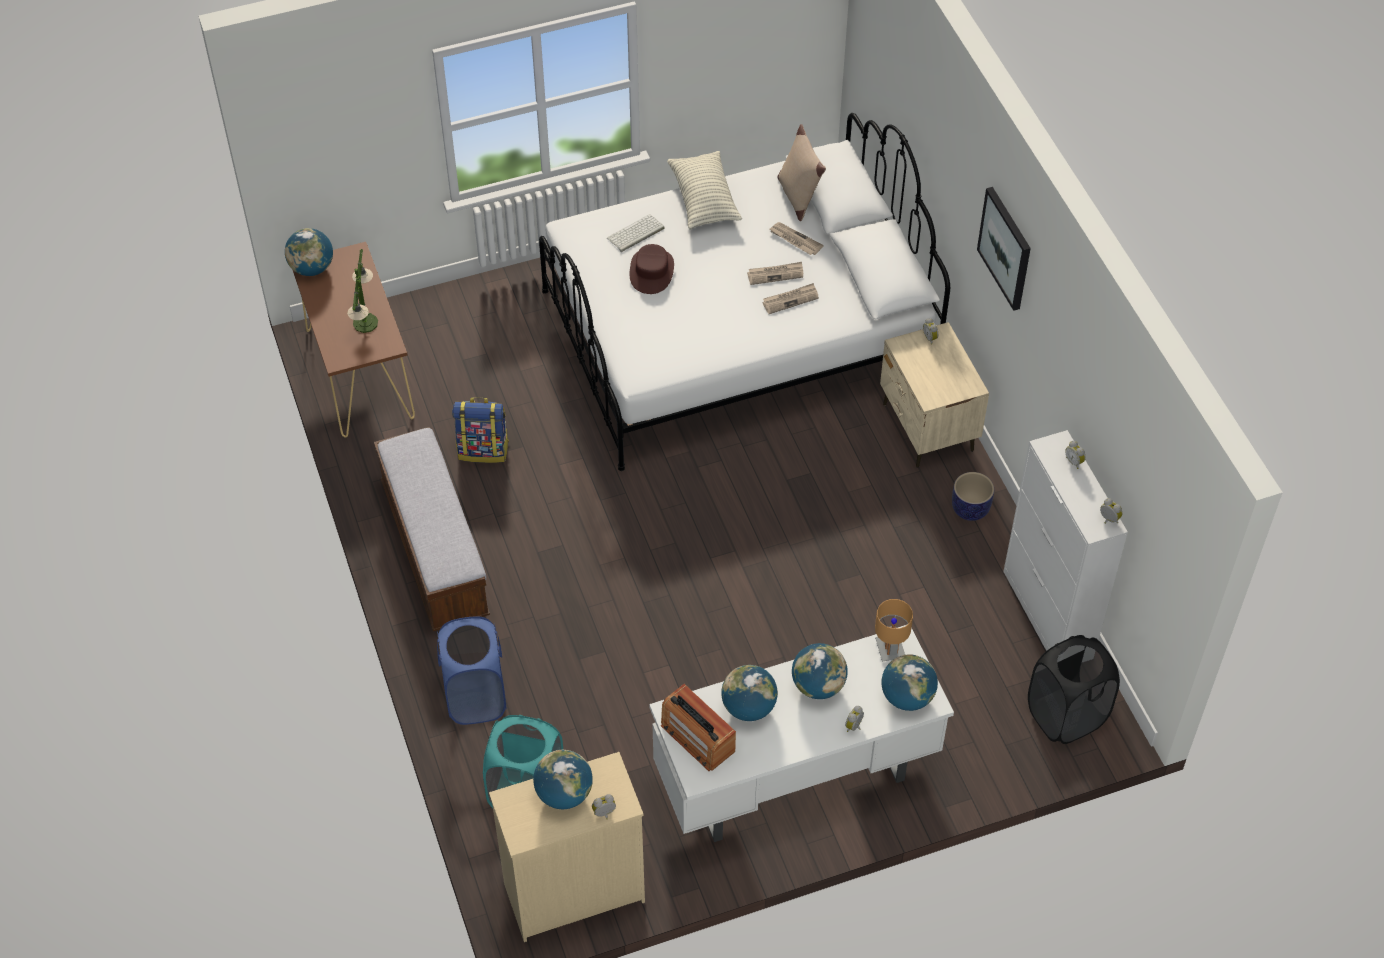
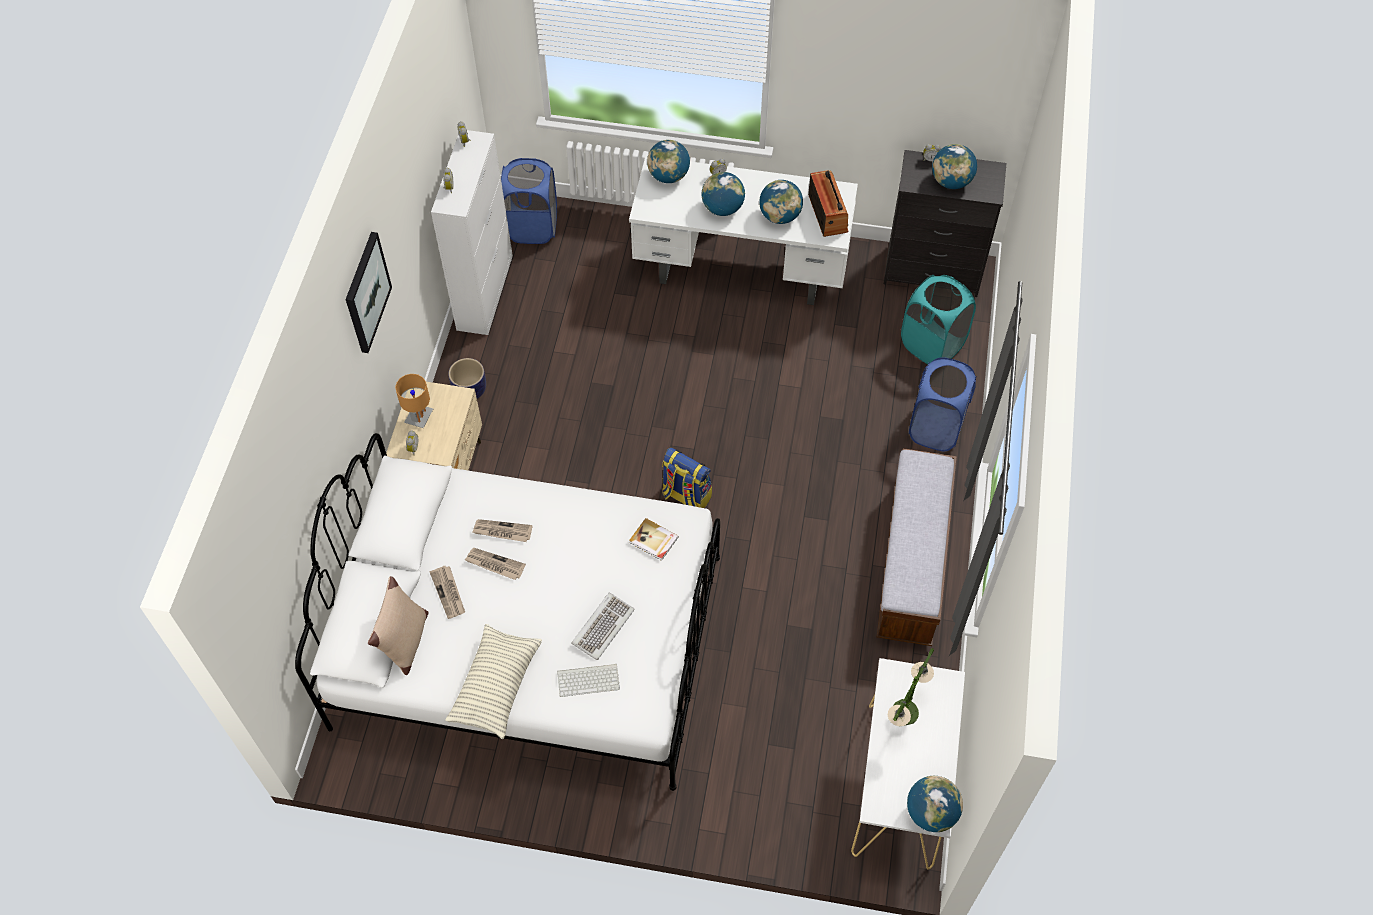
camera: 150 degrees left, 5 degrees up
brown console table [293,242,415,438] -> white console table [851,658,965,870]
backpack [452,397,509,463] -> backpack moved to [662,448,712,508]
beige dresser [489,752,645,942] -> black dresser [884,150,1007,297]
brown hat [630,244,674,294] -> keyboard [572,592,635,660]
brown table lamp [875,599,913,662] -> brown table lamp moved to [395,374,433,428]
black laundry basket [1028,635,1120,744] -> blue laundry basket [501,158,557,244]
none -> book [629,518,678,561]

